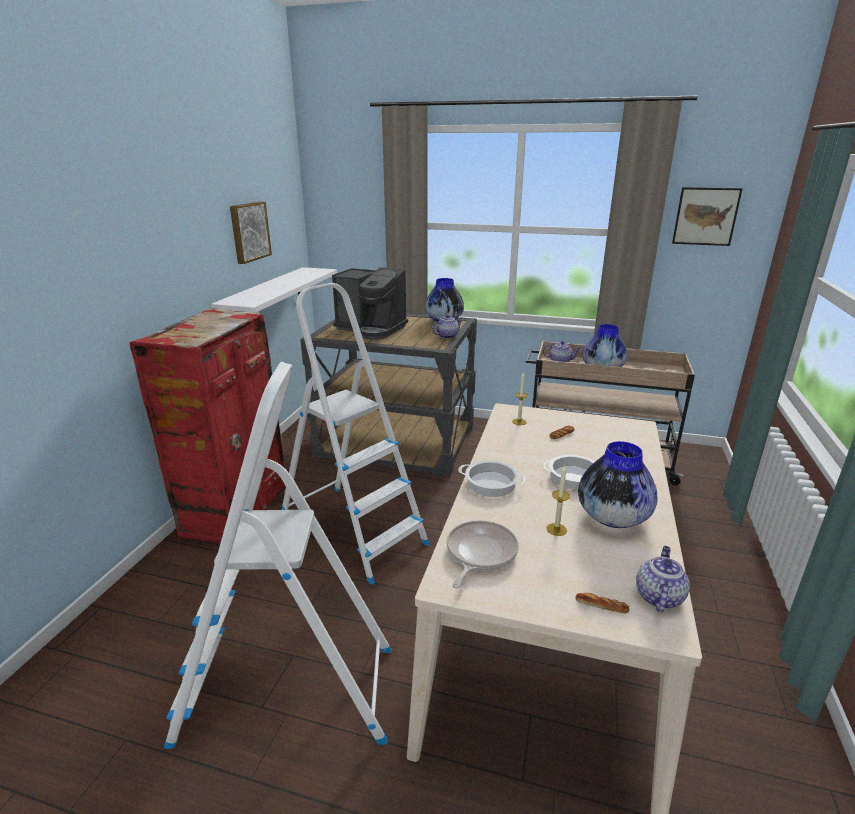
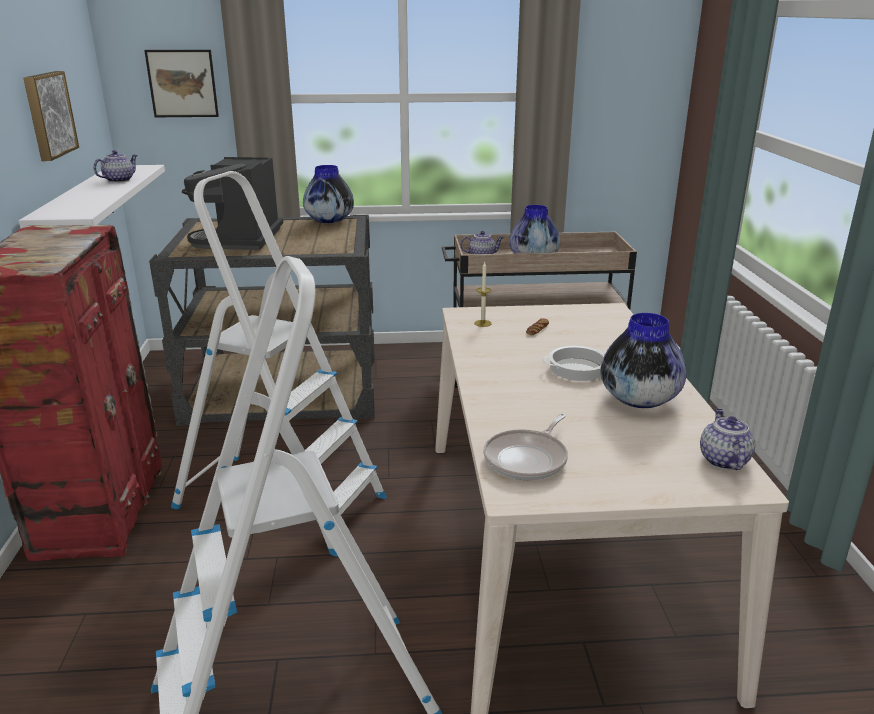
camera: 20 degrees left, 0 degrees up
coffee machine [332,267,408,340] -> coffee machine turned 90 degrees clockwise [182,157,283,250]
teapot [432,315,462,339] -> teapot moved to [93,150,138,183]
frying pan [447,520,519,588] -> frying pan turned 150 degrees counterclockwise [483,413,568,480]
cooking pot [458,460,526,497] -> none
candle [547,465,570,536] -> none
bread [575,593,630,613] -> none
picture [672,187,743,246] -> picture moved to [144,50,219,117]

